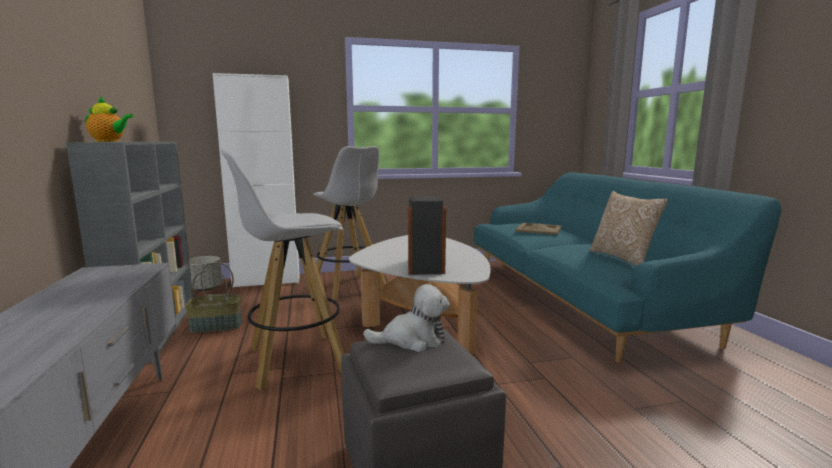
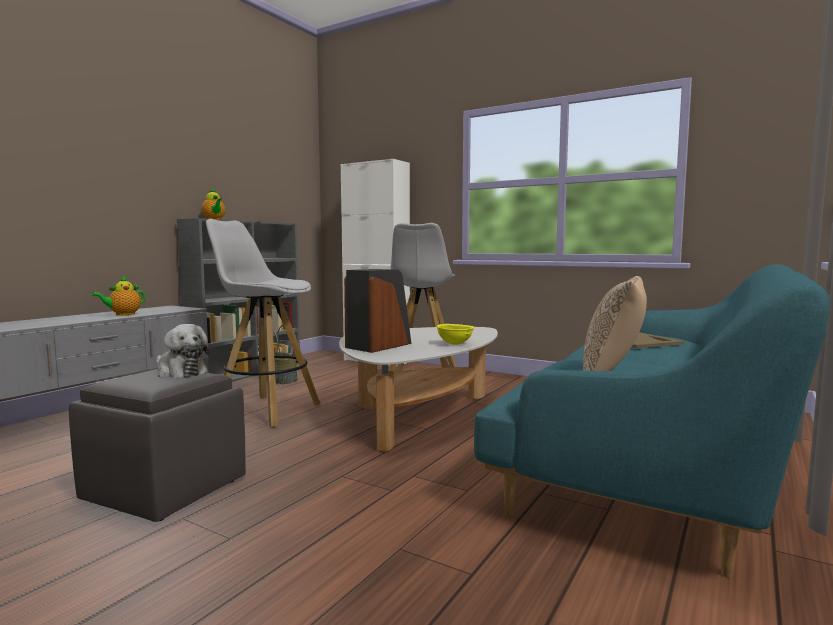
camera: 45 degrees right, 5 degrees down
grey planter [189,256,222,291] -> none
none -> teapot [92,275,146,316]
none -> yellow bowl [437,324,474,345]

